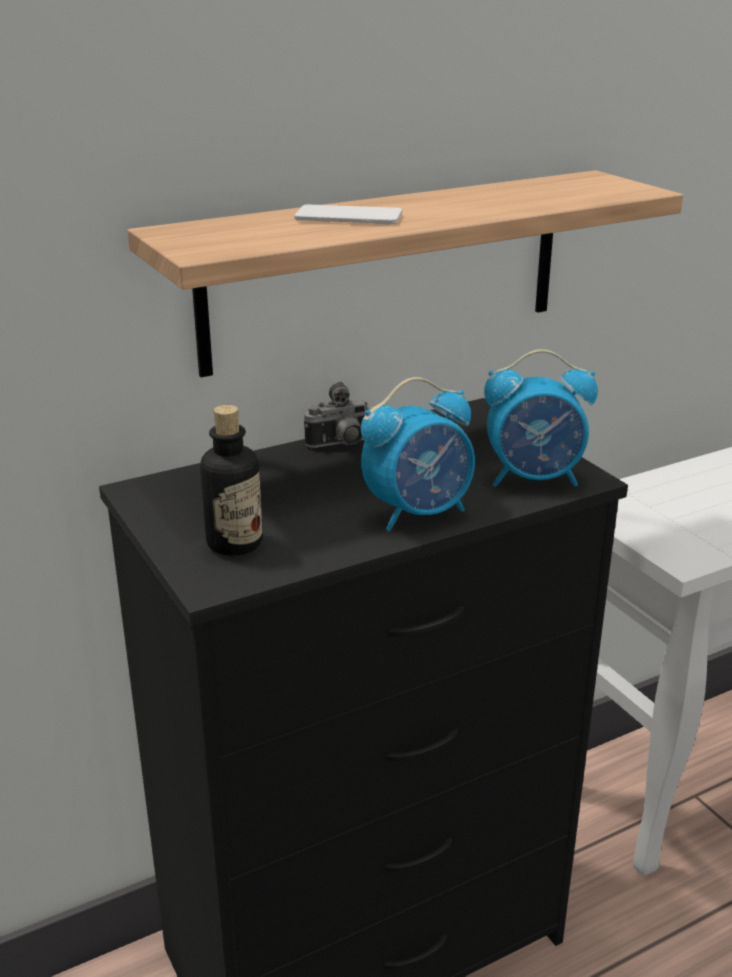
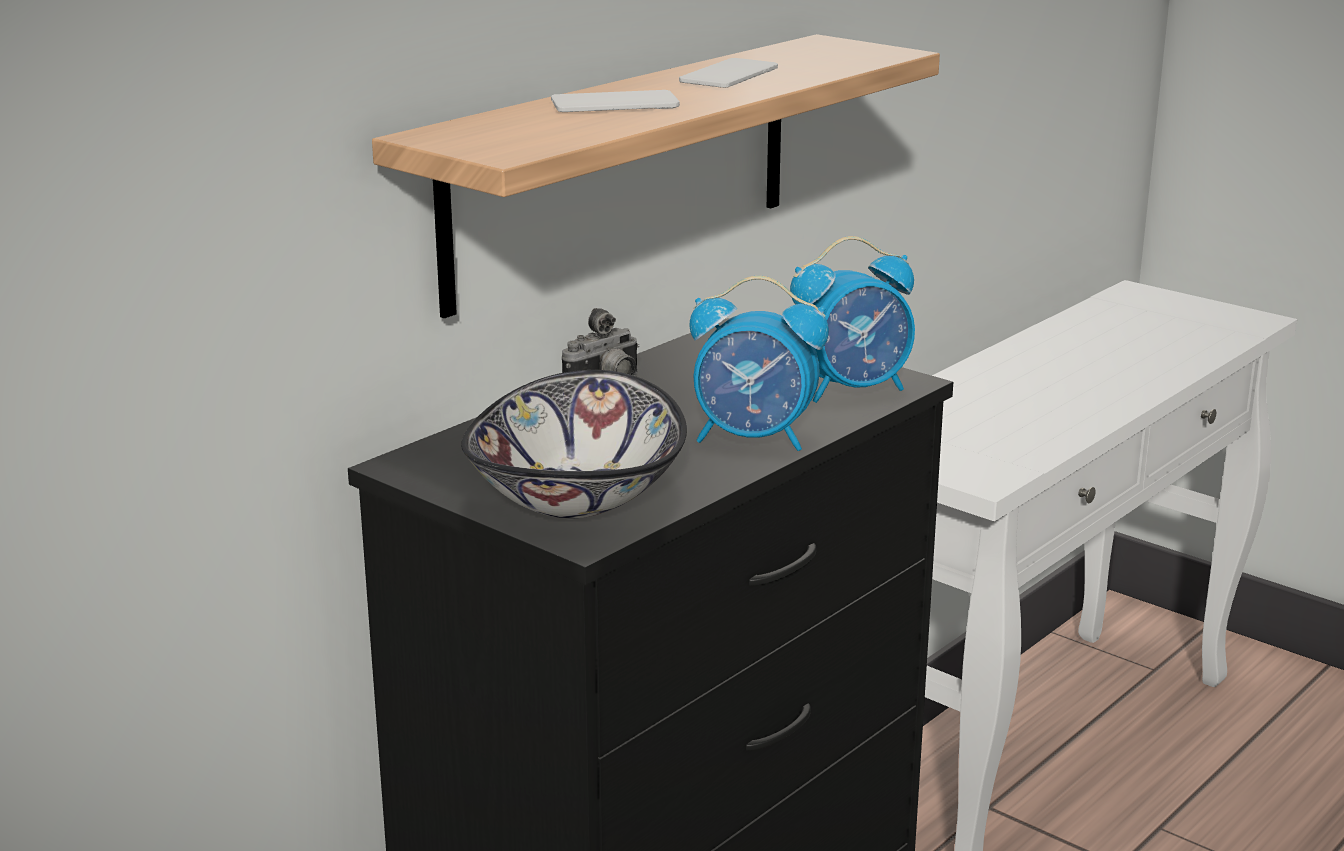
camera: 20 degrees left, 5 degrees down
bottle [200,405,263,556] -> bowl [461,370,687,518]
alarm clock [361,377,475,531] -> alarm clock turned 60 degrees clockwise [690,276,829,451]
none -> phone [679,58,778,88]

